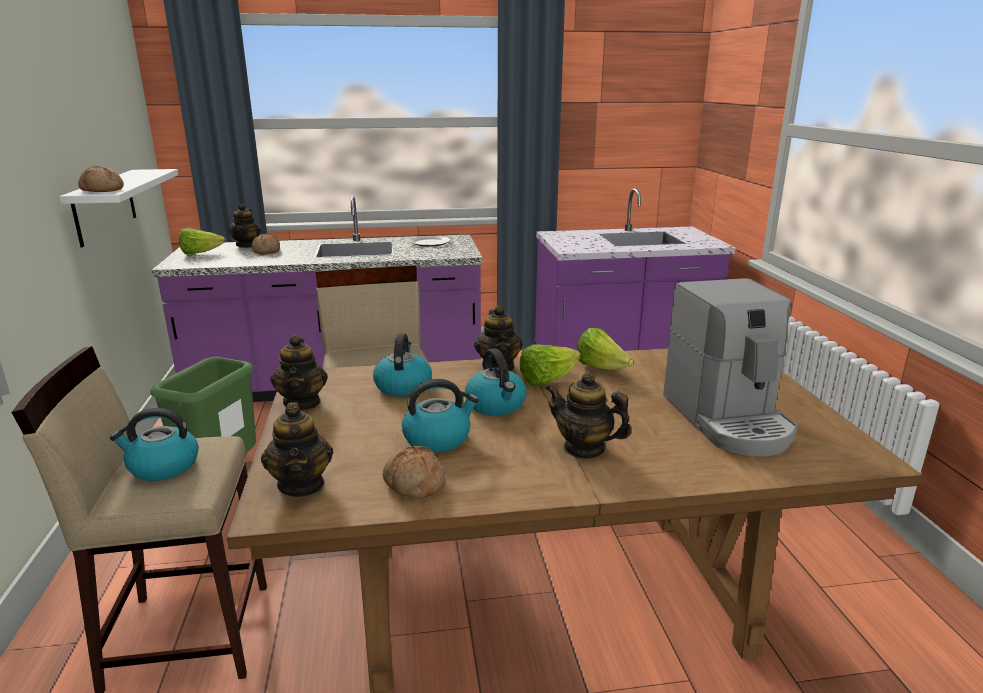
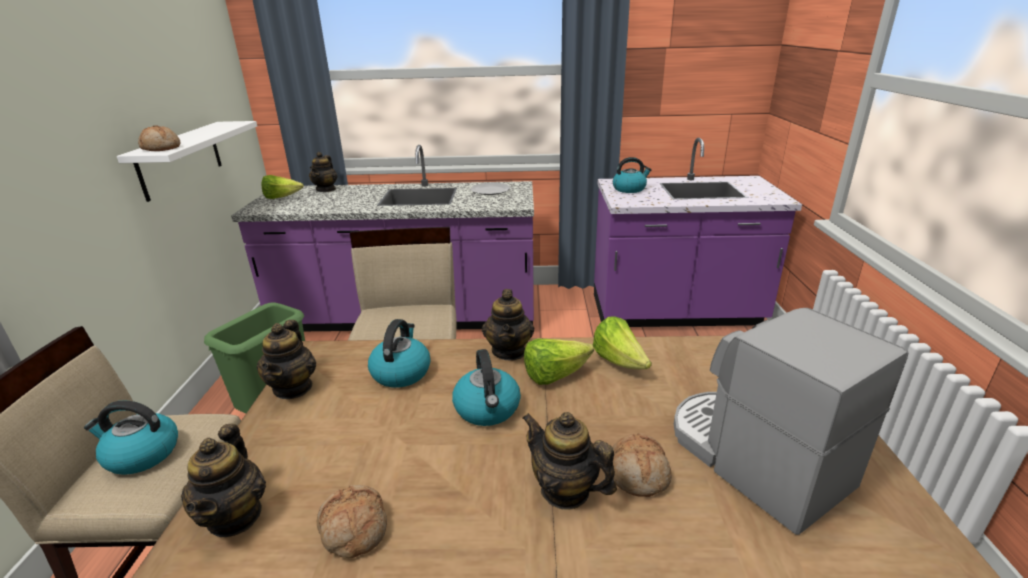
camera: 10 degrees right, 5 degrees up
bread [252,233,280,254] -> bread moved to [612,433,672,497]
kettle [402,379,479,453] -> kettle moved to [613,157,652,193]
coffee machine [663,278,798,456] -> coffee machine turned 150 degrees clockwise [674,308,908,535]

